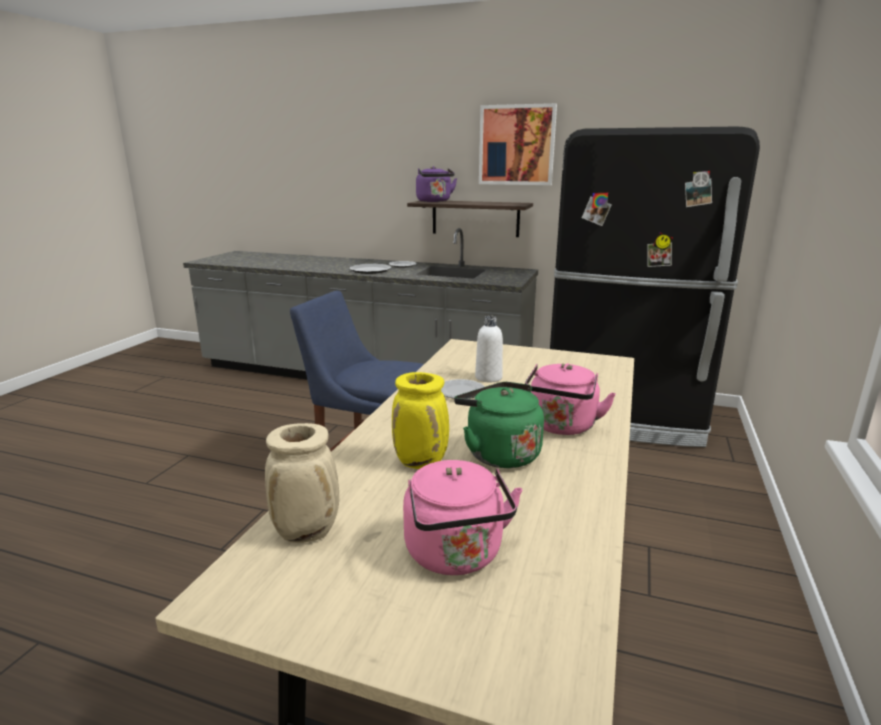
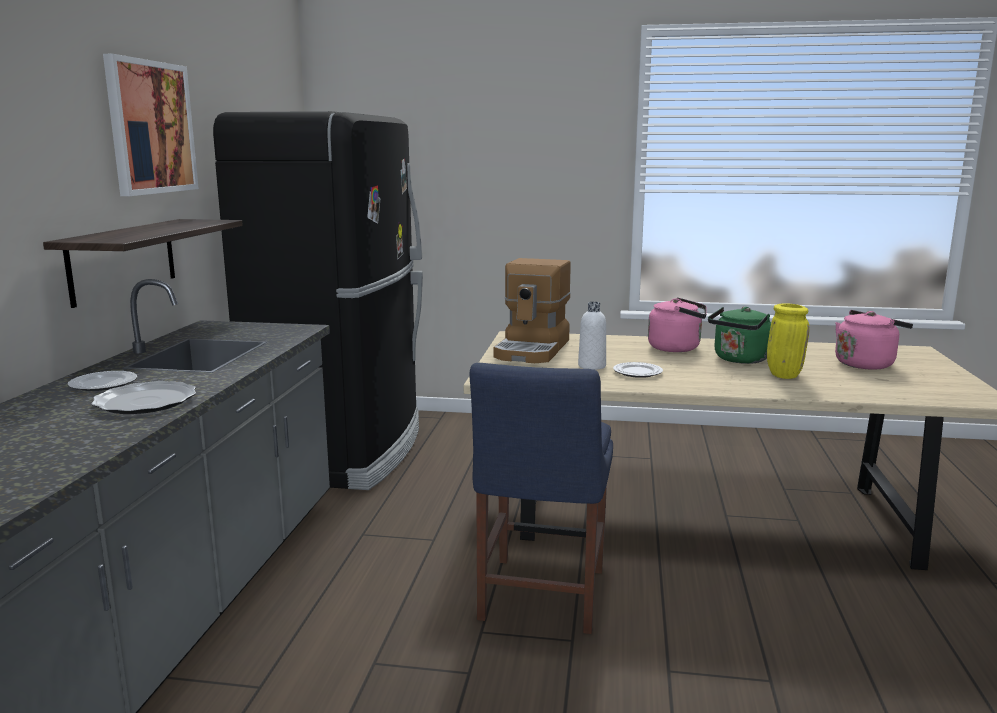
camera: 100 degrees left, 5 degrees down
beige vase [265,423,339,543] -> none
purple kettle [416,166,457,202] -> none
none -> coffee machine [494,258,571,363]

